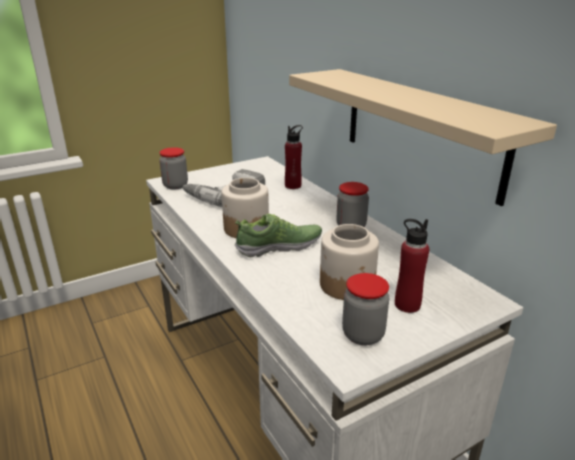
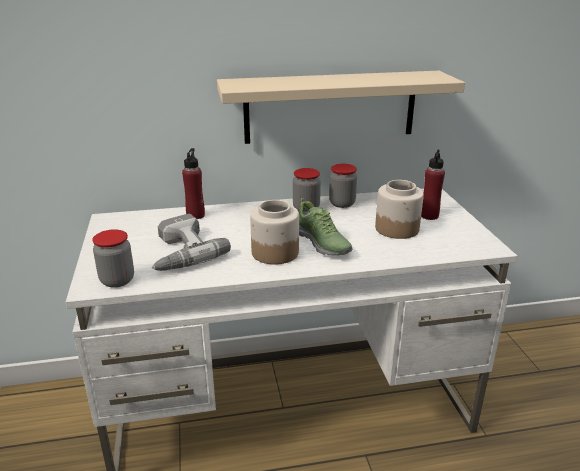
camera: 70 degrees left, 0 degrees up
shoe [235,214,322,257] -> shoe turned 150 degrees clockwise [299,198,353,255]
jar [342,273,389,346] -> jar moved to [329,164,357,208]

